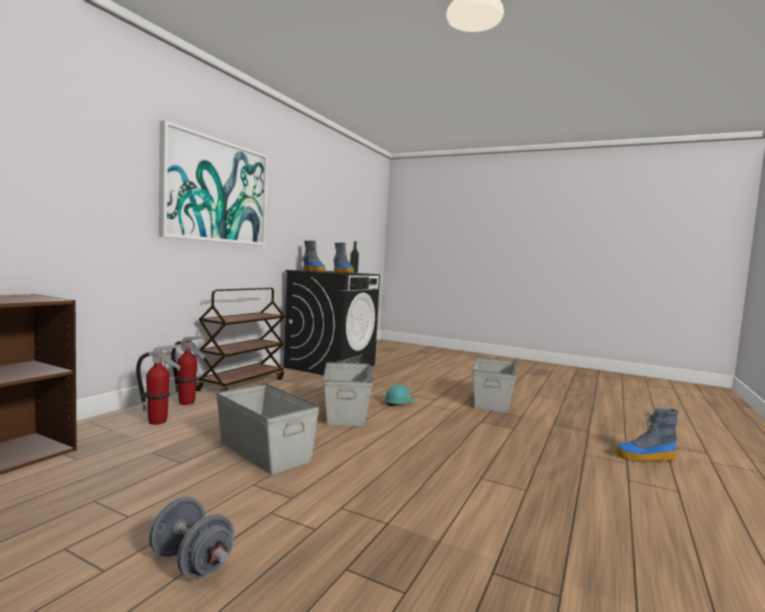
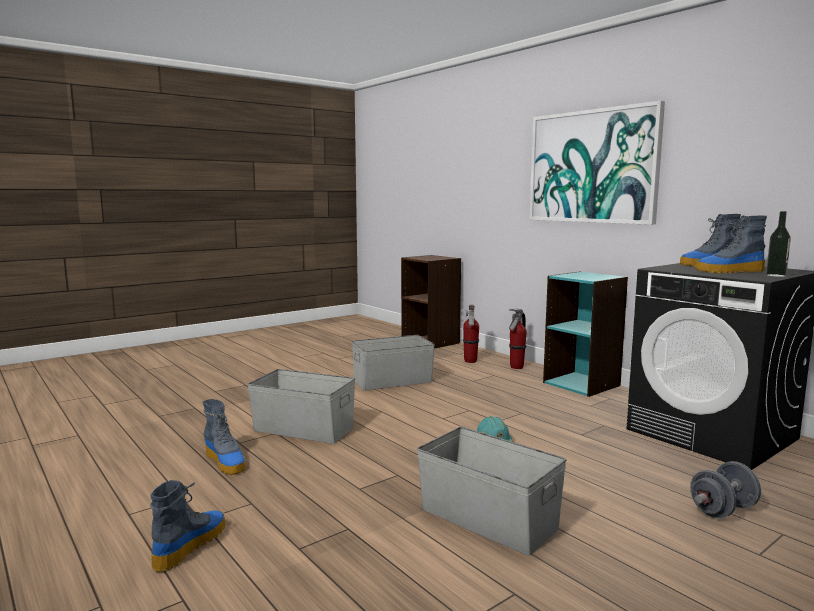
camera: 115 degrees right, 5 degrees up
grey dumbbell [149,497,234,579] -> grey dumbbell moved to [690,461,761,519]
brown cart [196,288,285,391] -> turquoise bookcase [543,271,628,397]
grey storage box [323,362,373,426] -> grey storage box moved to [247,369,355,444]
none -> boot [202,399,246,475]

